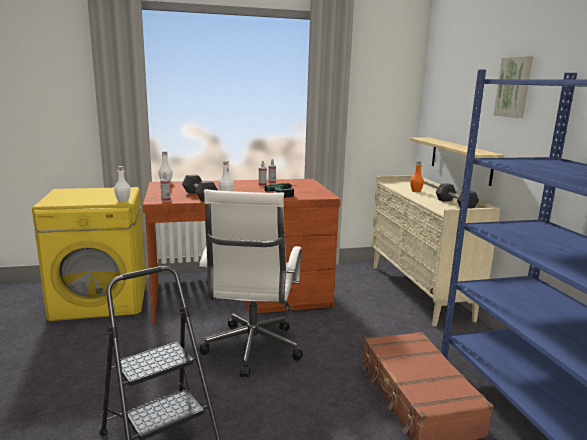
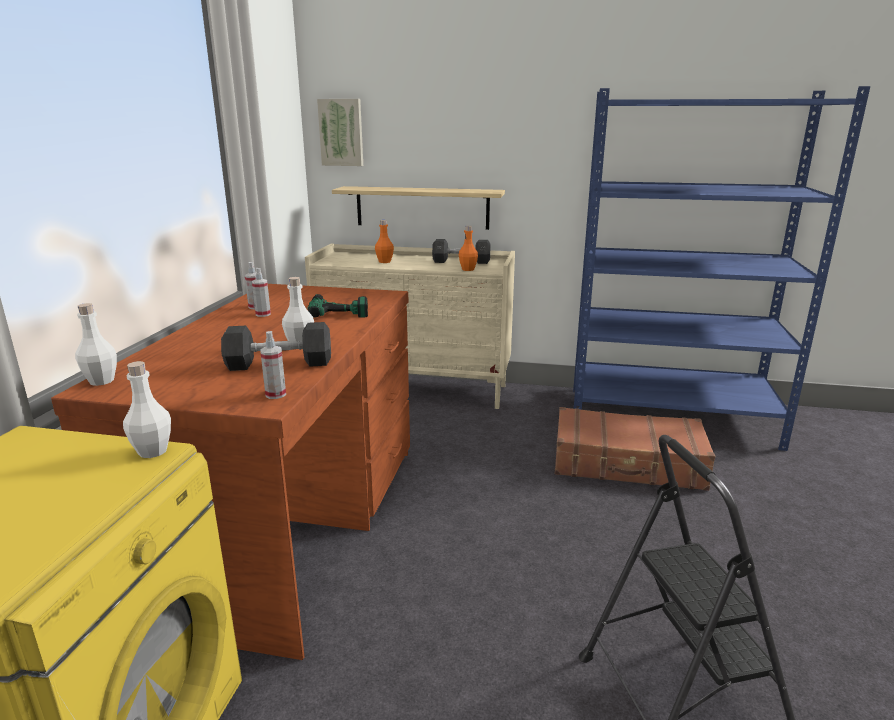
camera: 65 degrees left, 5 degrees up
white office chair [199,189,303,377] -> none
picture [493,56,533,118] -> picture moved to [317,99,363,166]
none -> orange bottle [459,225,478,271]

